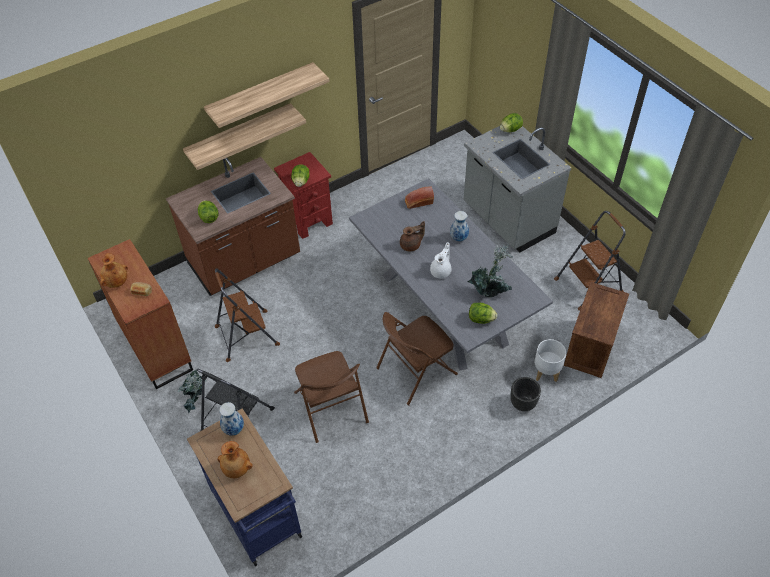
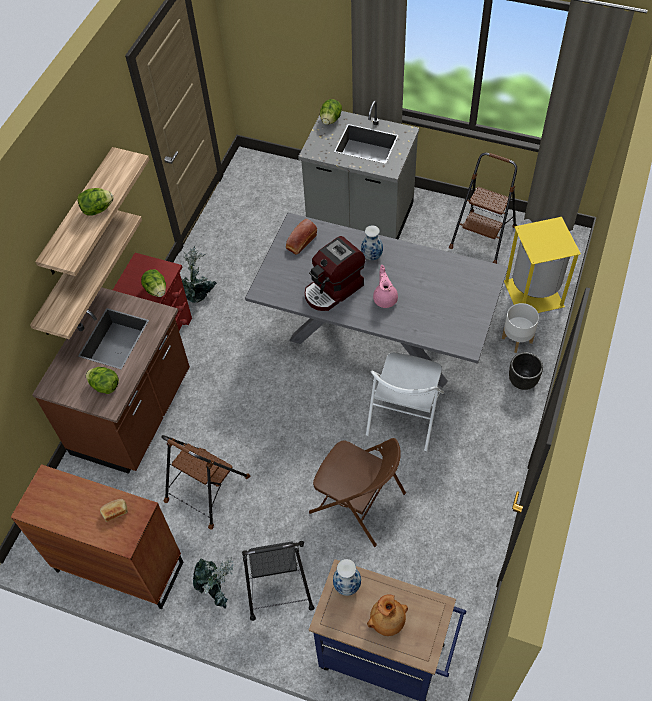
camera: 35 degrees left, 5 degrees up
brown vase [100,253,128,288] -> none
brown chair [376,312,458,406] -> white chair [366,353,444,451]
brown teapot [400,221,425,251] -> coffee machine [305,236,365,311]
white teapot [430,242,451,278] -> pink teapot [373,265,398,308]
potted plant [467,244,513,297] -> potted plant moved to [181,246,217,303]
lettuce [469,303,497,324] -> lettuce moved to [77,188,114,216]
crate [564,282,629,378] -> yellow trash can [504,217,581,313]

